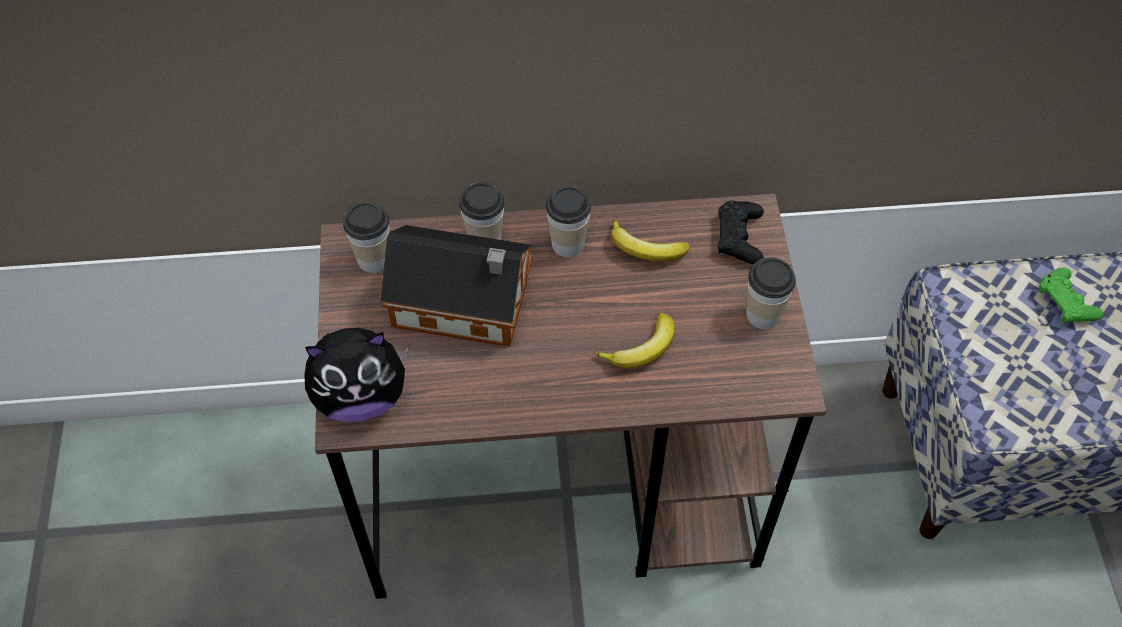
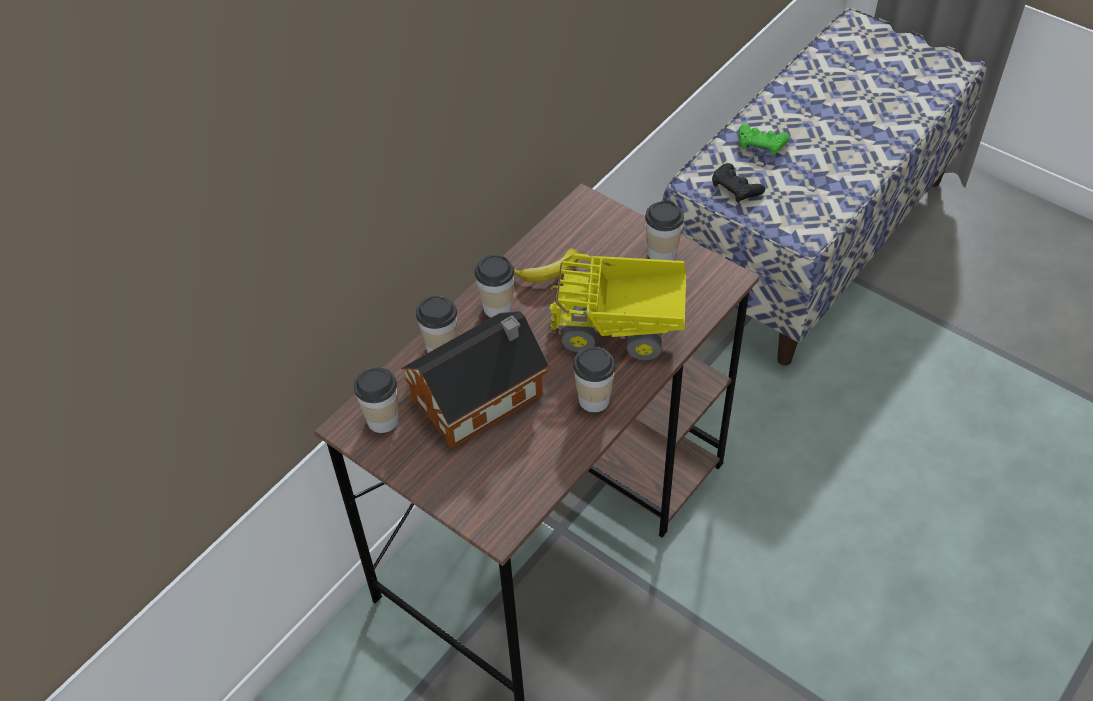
camera: 45 degrees left, 5 degrees down
plush toy [304,328,409,422] -> none
banana [595,313,675,368] -> toy truck [549,253,686,360]
black game controller [717,201,764,264] -> black game controller moved to [712,163,765,203]
none -> cup [573,347,616,412]

